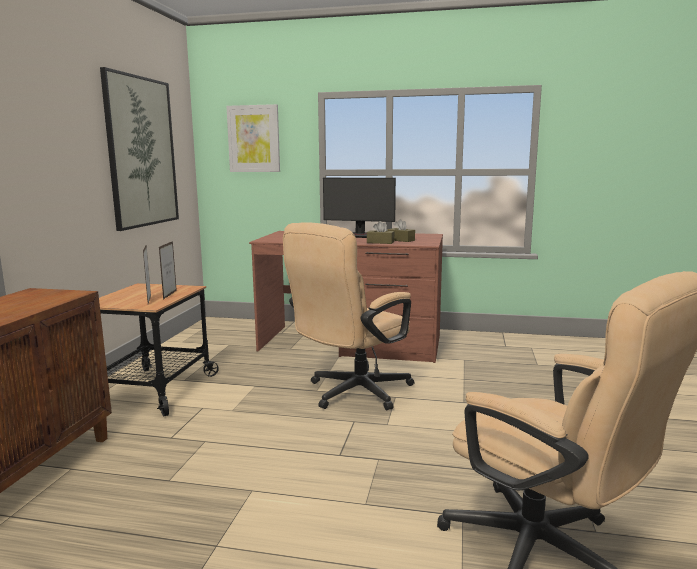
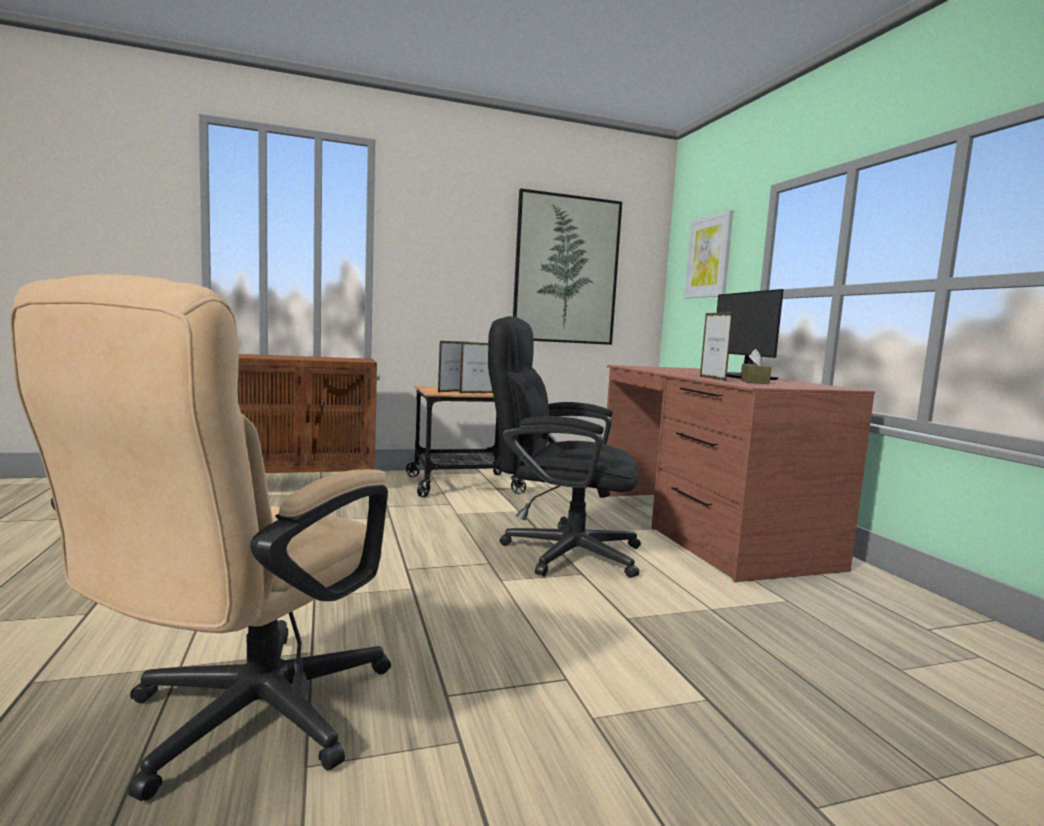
camera: 60 degrees right, 5 degrees down
beige office chair [283,222,415,410] -> black office chair [488,316,641,578]
brown tissue box [367,221,394,244] -> picture frame [700,312,733,381]

